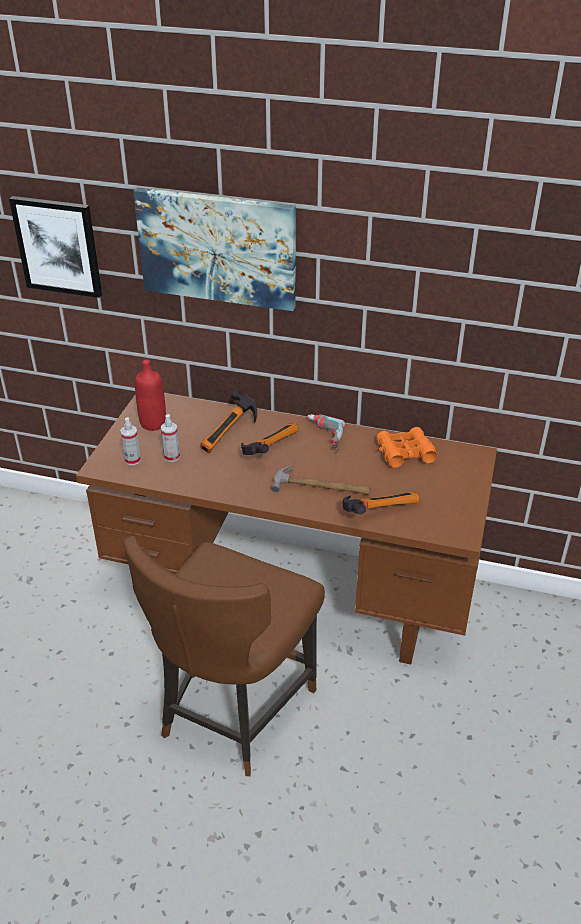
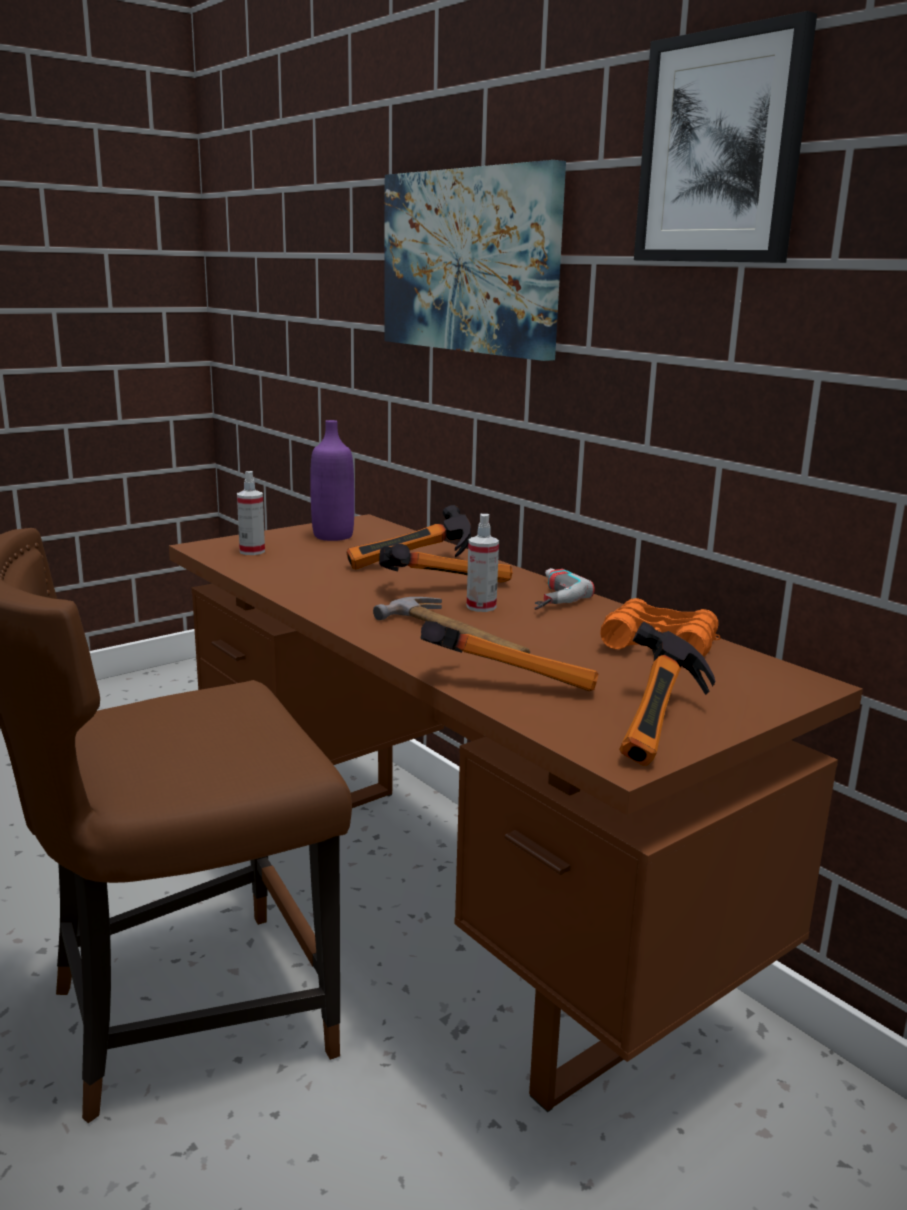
camera: 35 degrees right, 20 degrees down
picture [9,196,102,298] -> picture moved to [634,11,817,263]
red bottle [135,360,166,431] -> purple bottle [310,420,355,541]
spray bottle [161,414,180,462] -> spray bottle moved to [467,514,499,612]
none -> hammer [619,621,716,766]

